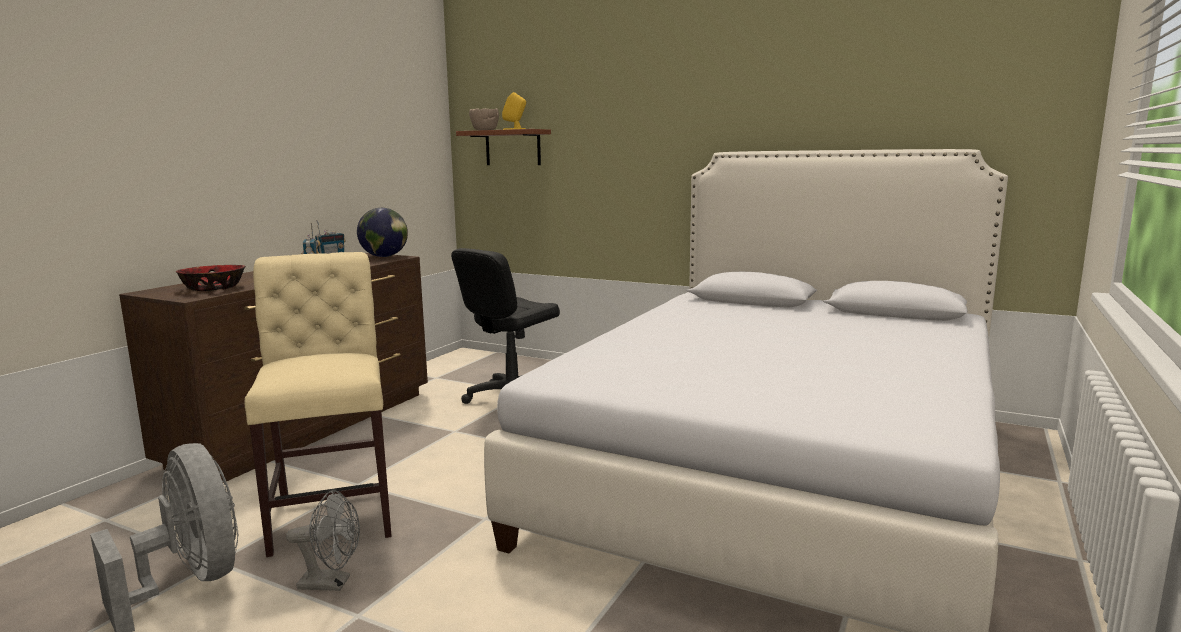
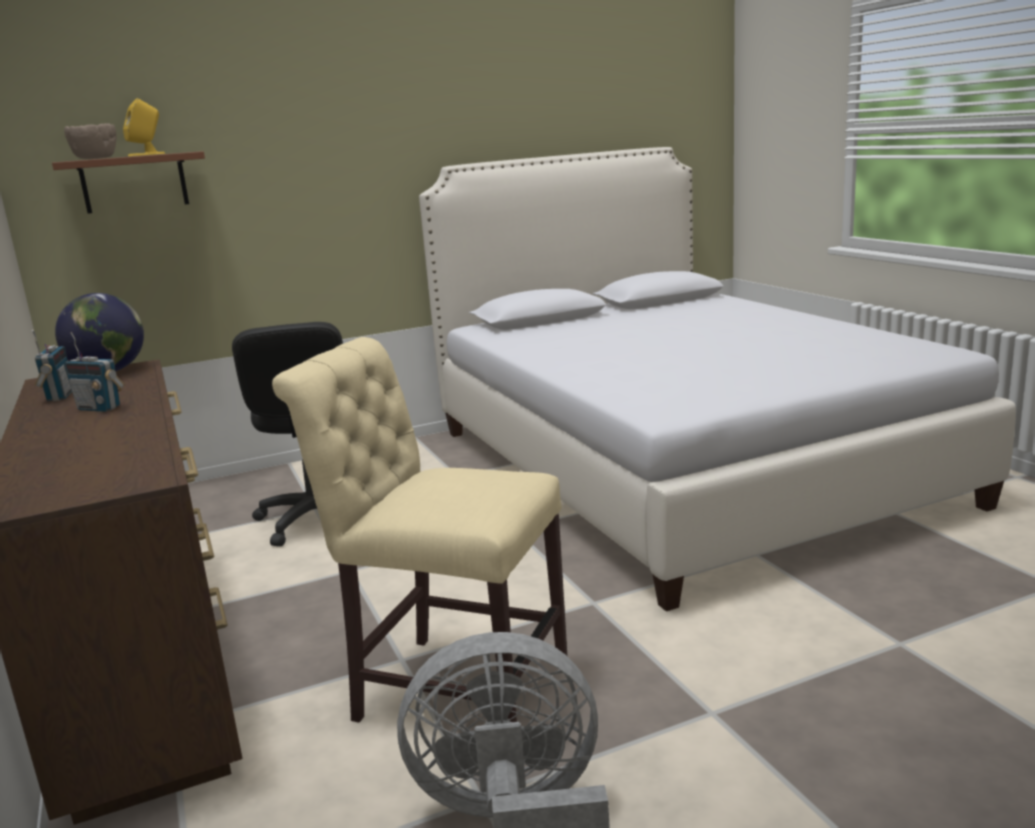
camera: 50 degrees left, 5 degrees up
bowl [176,265,246,291] -> none
grey fan [286,490,360,591] -> none

